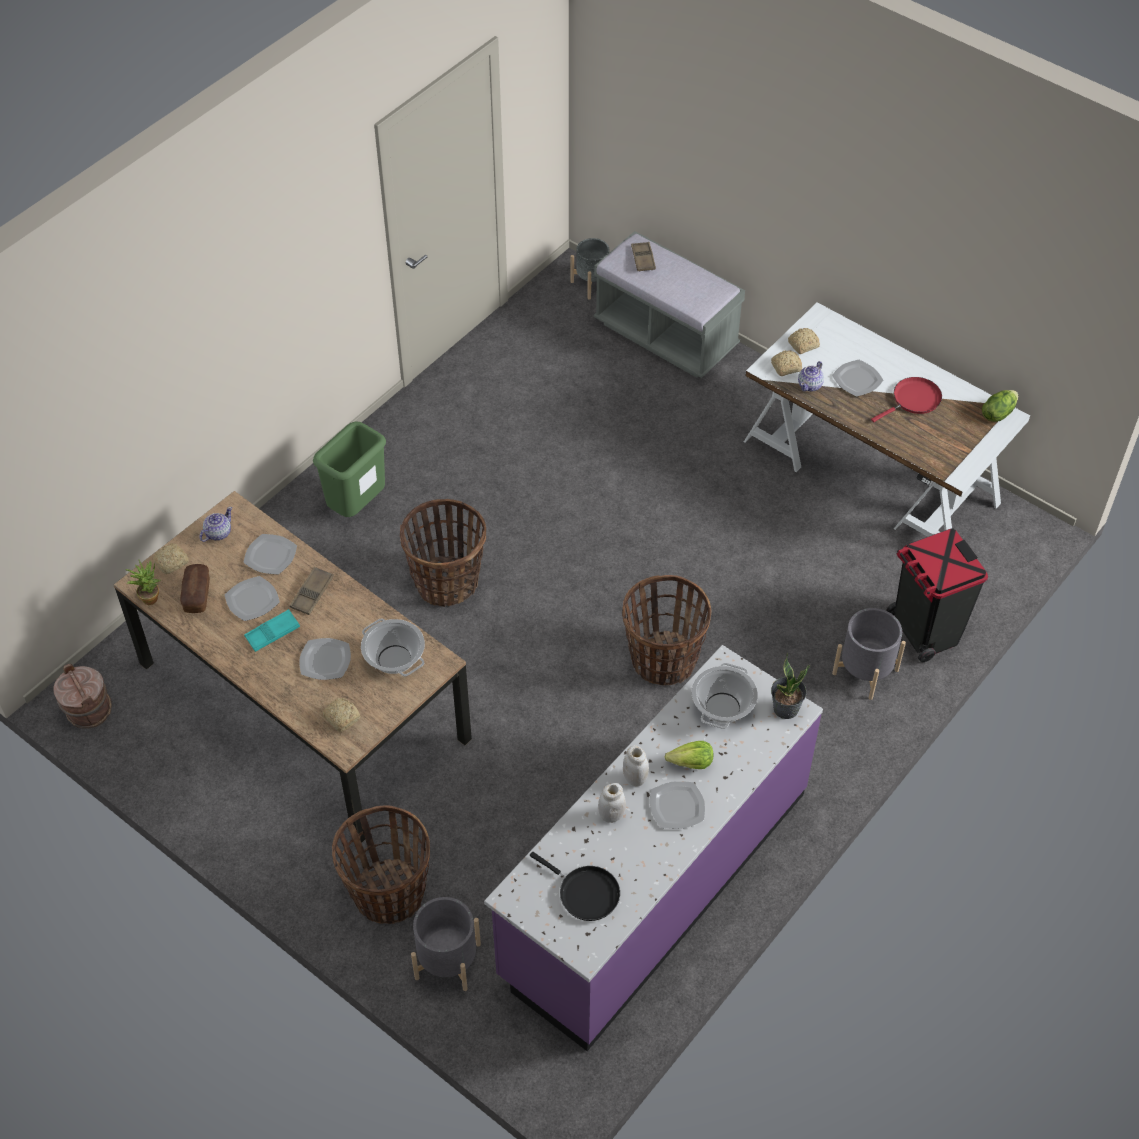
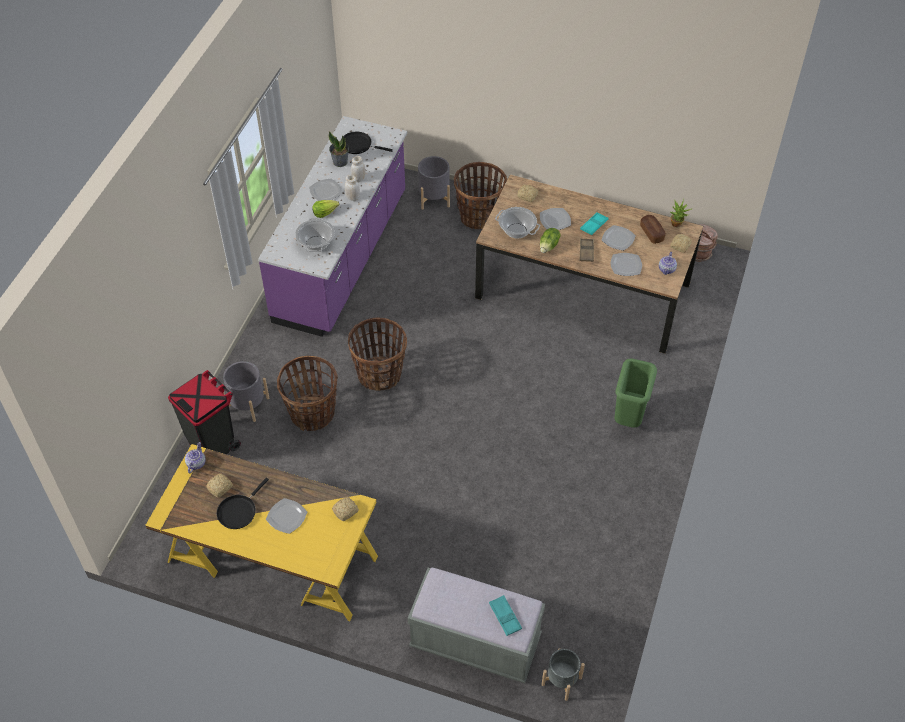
camera: 160 degrees right, 0 degrees up
basket [400,499,486,607] -> basket moved to [277,356,338,431]
brown tray [631,242,656,272] -> turquoise tray [489,595,522,636]
white desk [744,302,1030,537] -> yellow desk [145,444,378,621]
potted plant [771,653,810,719] -> potted plant moved to [328,131,349,167]
bread [788,328,820,354] -> bread moved to [206,473,233,497]
teapot [798,361,824,392] -> teapot moved to [185,442,206,473]
red frying pan [871,377,942,422] -> black frying pan [217,478,269,529]
lettuce [982,390,1018,422] -> lettuce moved to [540,228,561,253]

